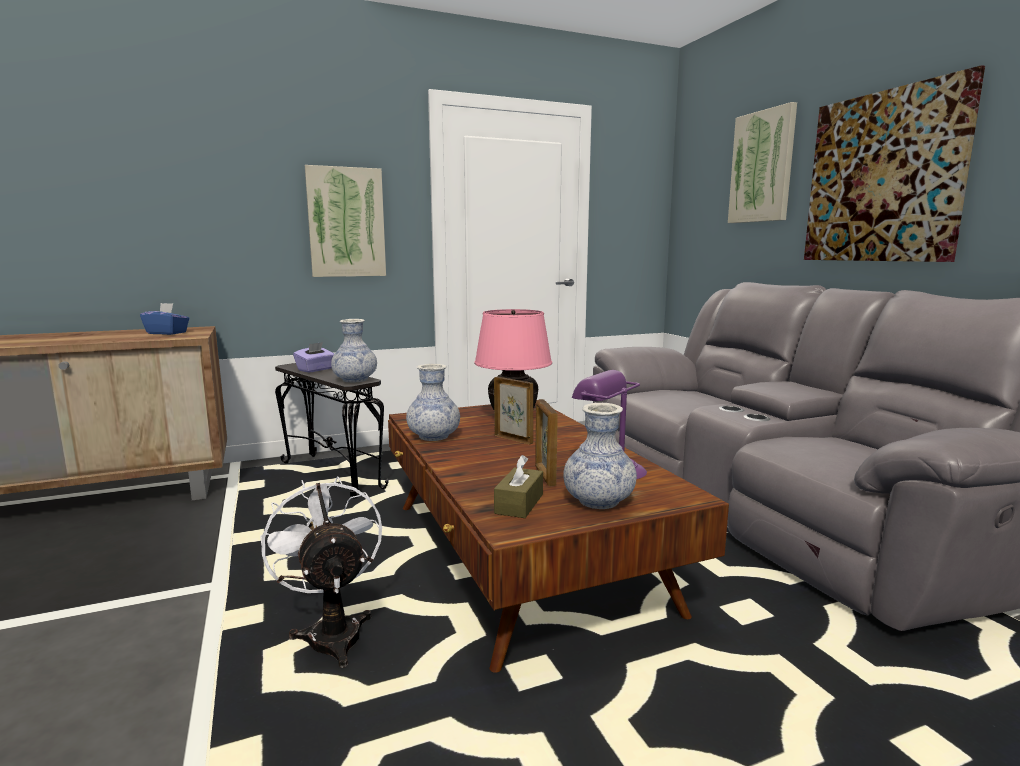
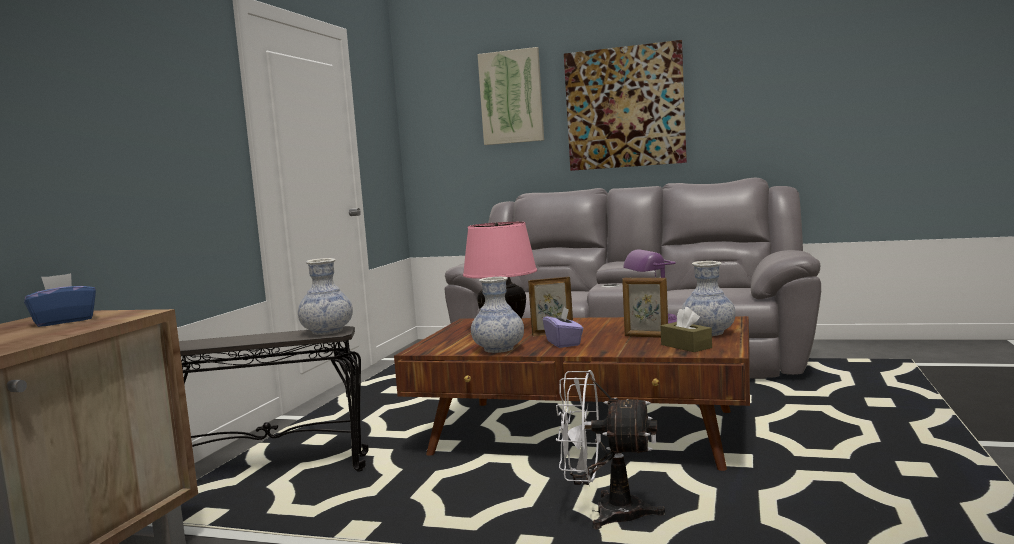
camera: 50 degrees left, 5 degrees down
purple tissue box [293,342,334,372] -> purple tissue box moved to [543,307,583,348]
picture [305,165,386,277] -> none

